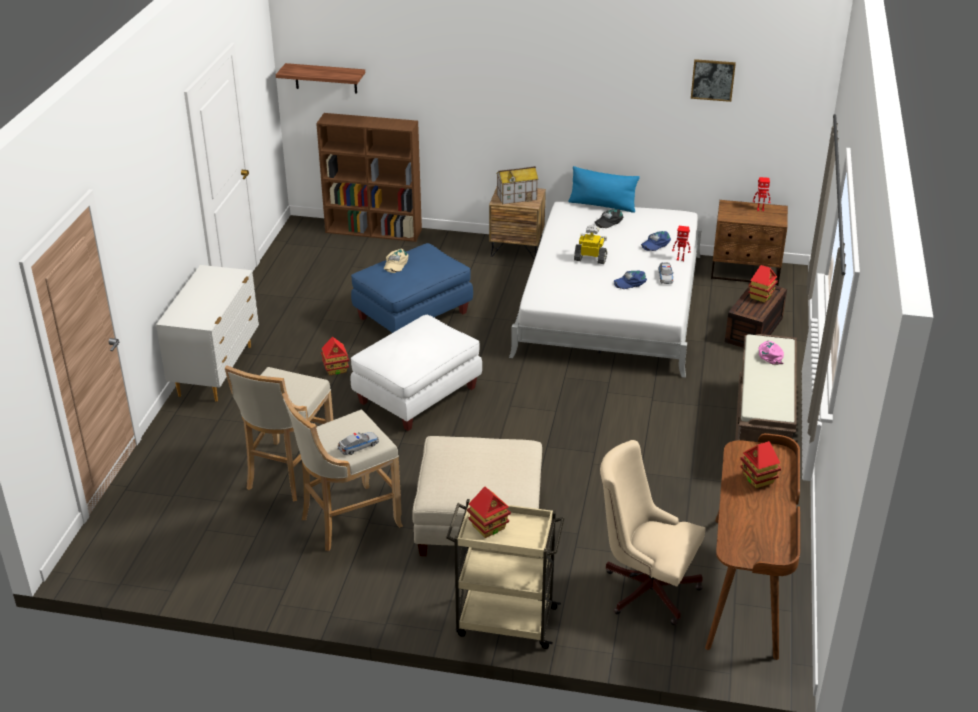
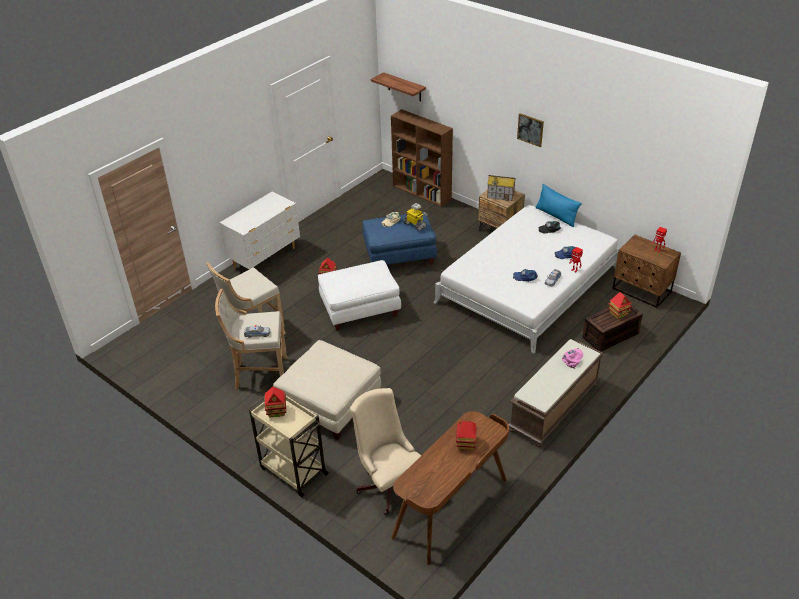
camera: 30 degrees right, 5 degrees up
toy robot [574,225,607,264] -> toy robot moved to [403,203,428,231]
picture [691,59,736,102] -> picture moved to [517,113,544,147]

